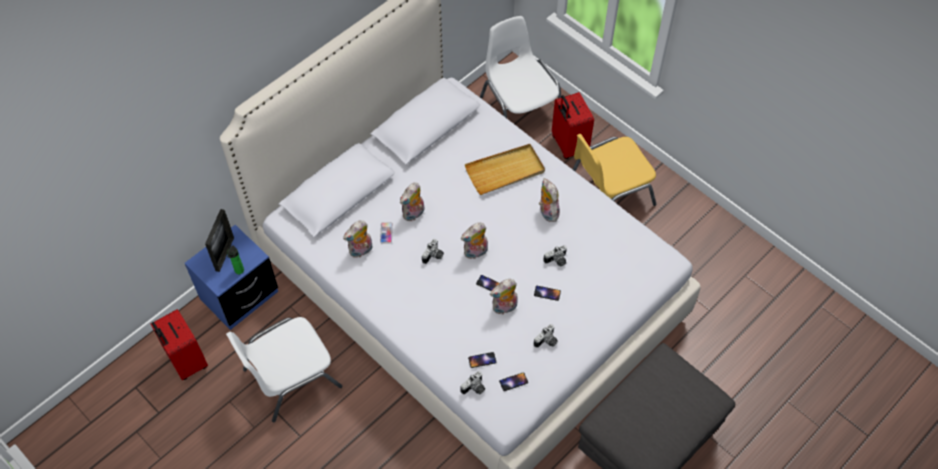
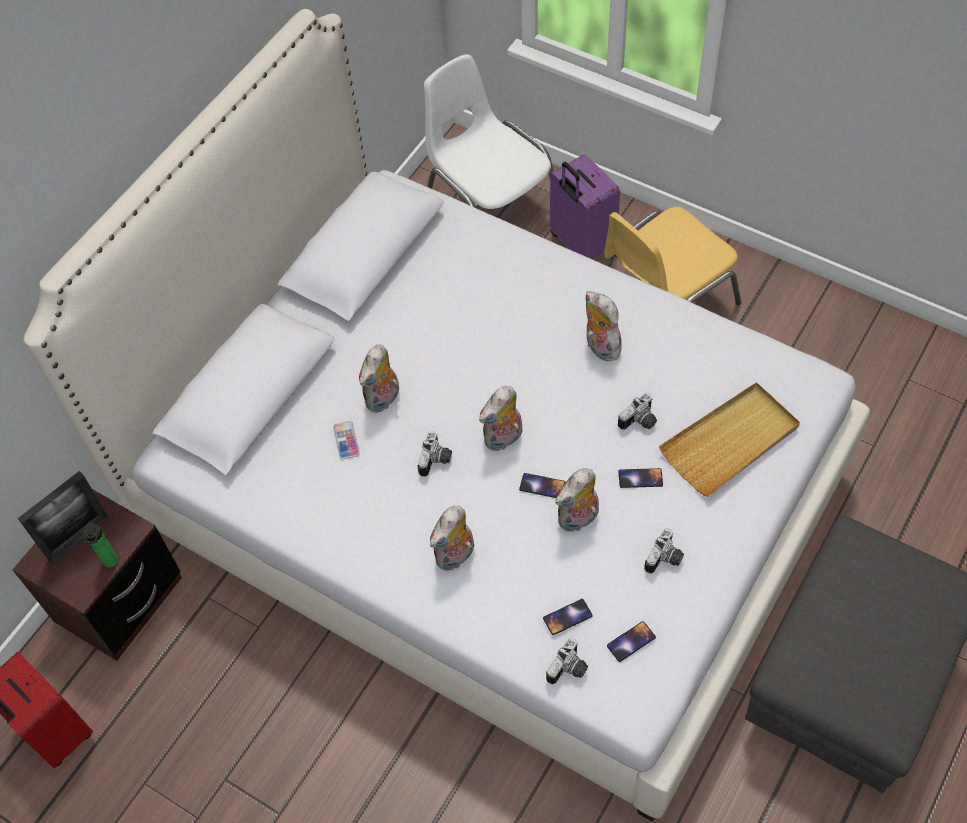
camera: 10 degrees left, 0 degrees up
blue nightstand [185,225,278,330] -> brown nightstand [13,489,182,661]
picture frame [205,209,234,272] -> picture frame turned 45 degrees clockwise [18,471,110,564]
white chair [226,317,342,423] -> none
plush toy [343,220,372,258] -> plush toy moved to [430,506,474,571]
beige tray [465,144,545,195] -> beige tray moved to [659,382,800,497]
red suitcase [552,92,594,159] -> purple suitcase [550,154,620,259]

